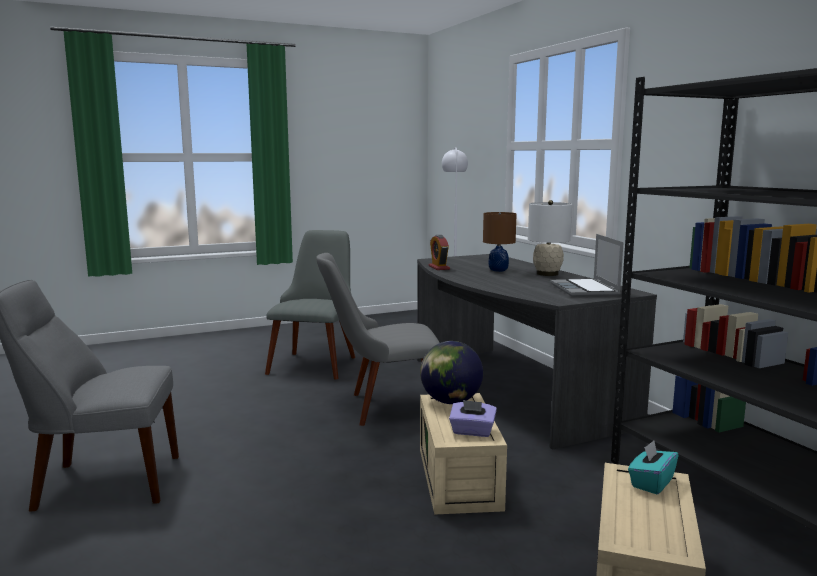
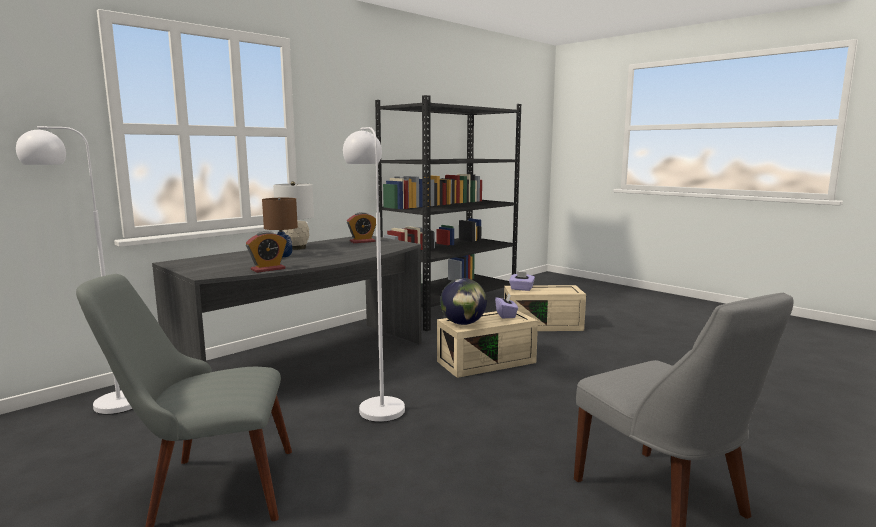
camera: 110 degrees left, 0 degrees up
grey chair [316,253,440,426] -> white floor lamp [343,127,405,422]
laptop [550,234,624,297] -> alarm clock [347,212,376,243]
turquoise tissue box [628,440,679,494] -> purple tissue box [509,271,535,291]

